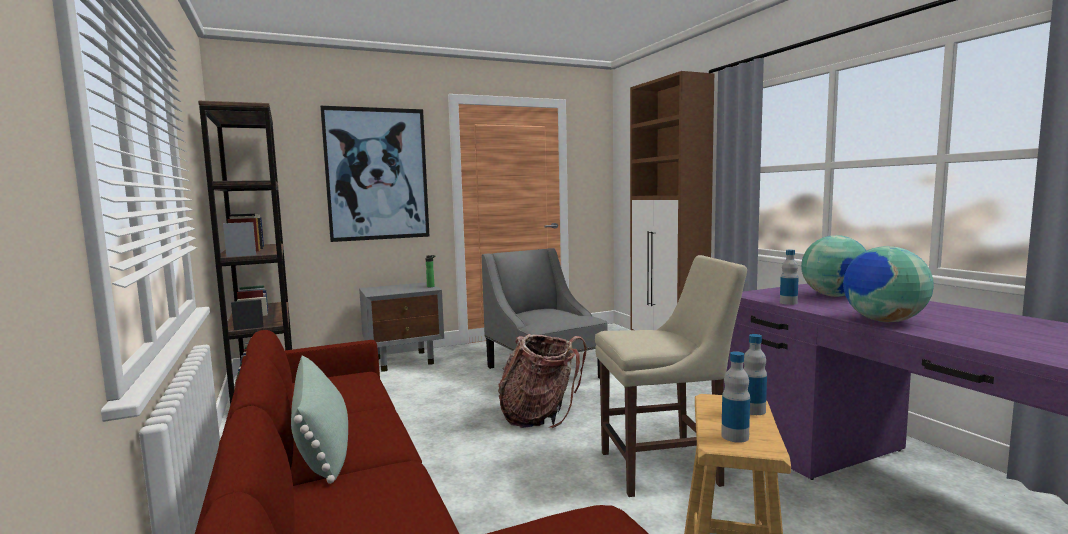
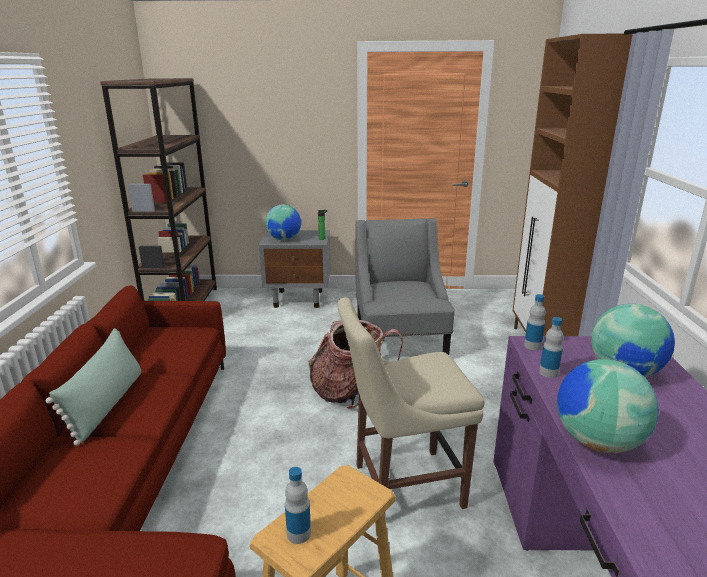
camera: 25 degrees right, 15 degrees up
picture [320,106,429,242] -> none
beige chair [595,255,747,497] -> beige chair turned 150 degrees clockwise [337,297,484,513]
bottle [743,334,767,415] -> bottle moved to [524,294,546,350]
none -> globe [265,204,301,240]

